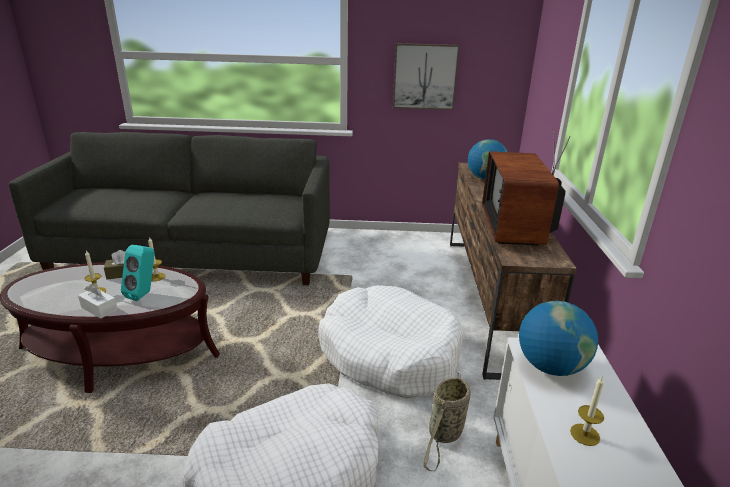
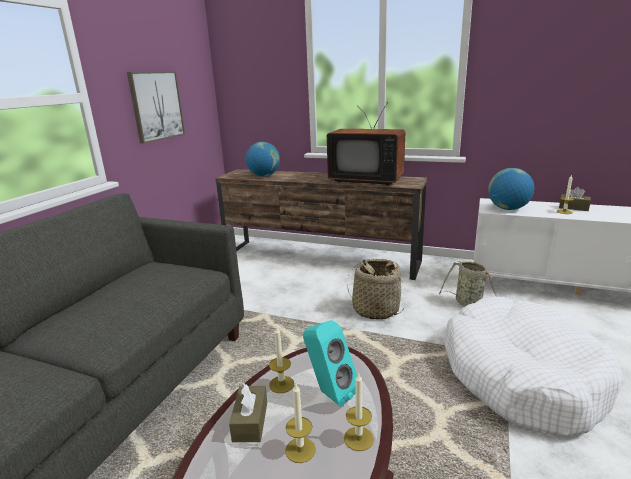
camera: 70 degrees left, 5 degrees down
white tissue box [78,284,118,318] -> candle [344,373,374,451]
white dog bed [318,285,464,398] -> basket [347,259,403,320]
none -> brown tissue box [559,187,591,211]

